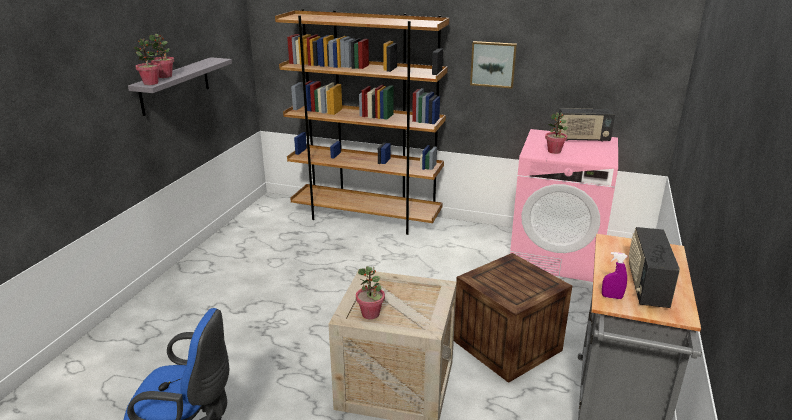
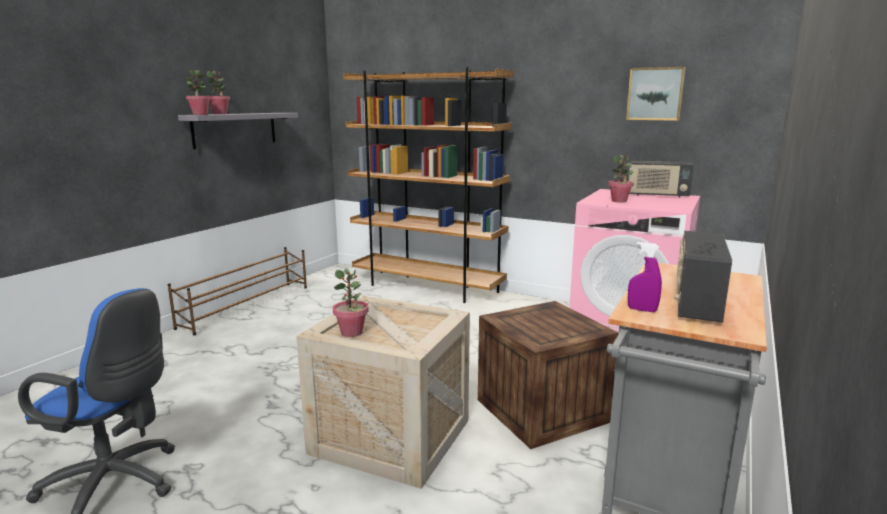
camera: 10 degrees right, 10 degrees down
picture [470,41,517,89] -> picture moved to [626,67,685,121]
none -> brown shoe rack [167,247,307,336]

